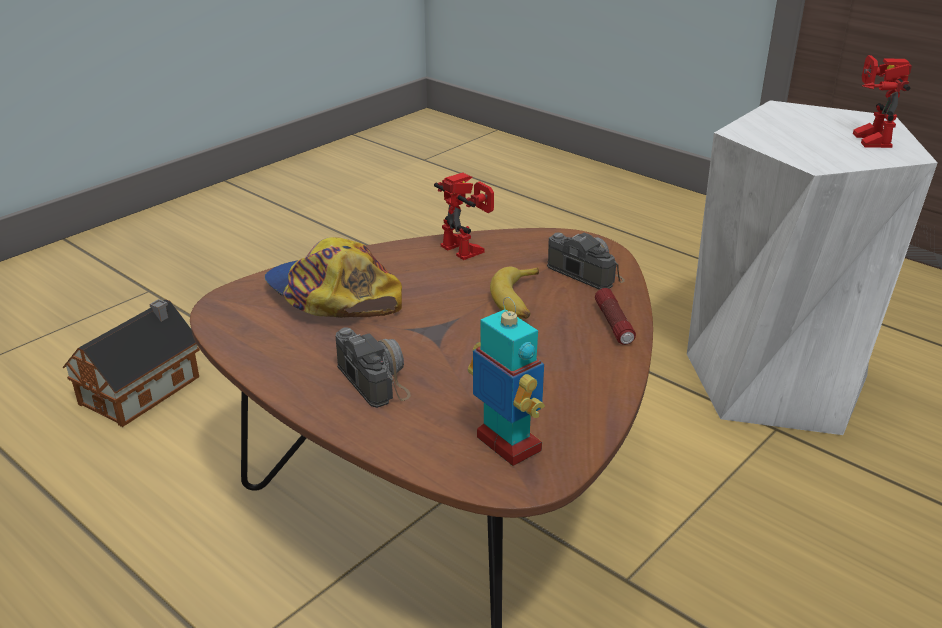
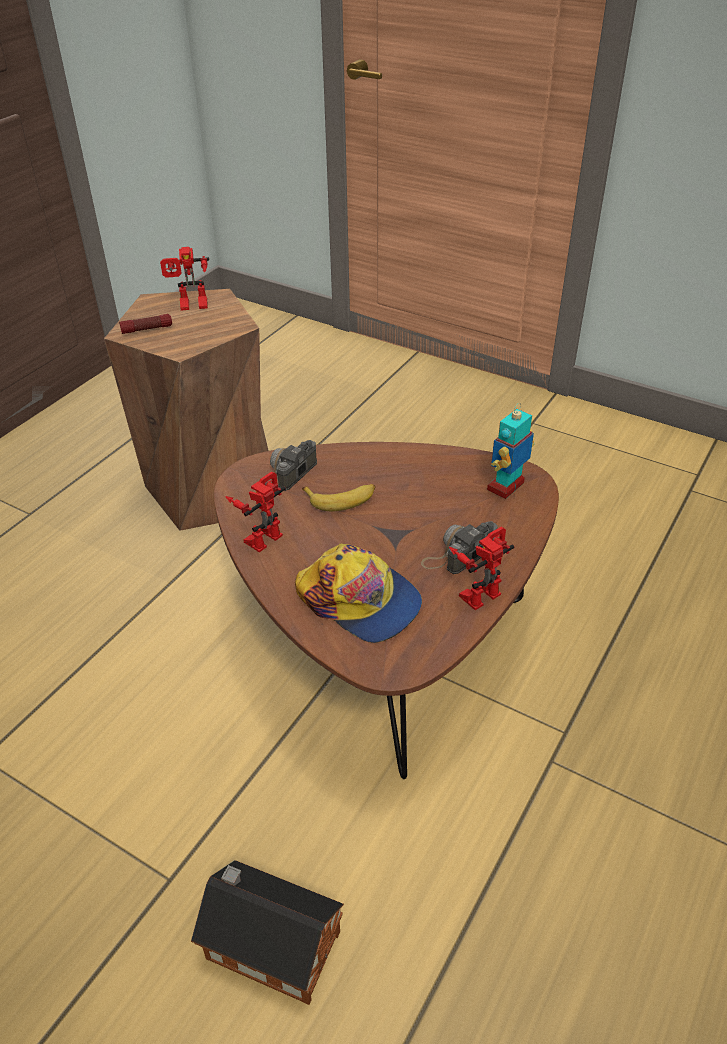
camera: 100 degrees left, 10 degrees up
cap [265,237,402,318] -> cap turned 90 degrees counterclockwise [295,544,422,643]
flashlight [595,288,636,345] -> flashlight moved to [119,314,172,334]
white stool [687,100,938,435] -> brown stool [104,289,269,531]
none -> toy robot [449,527,514,610]

